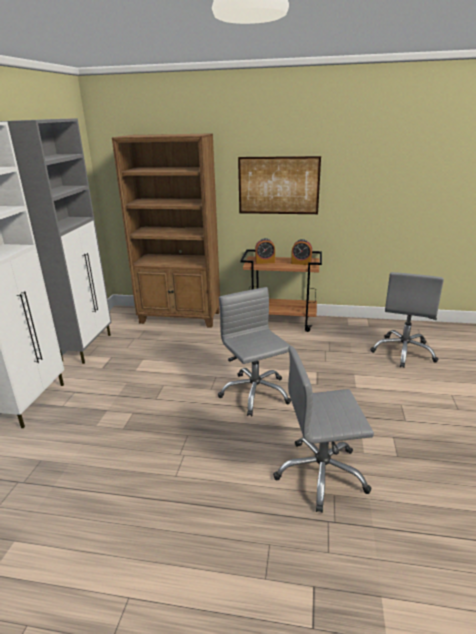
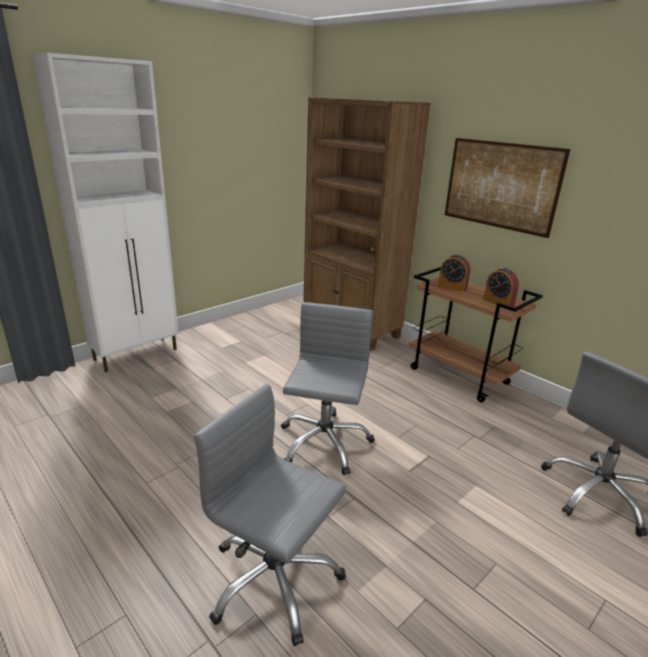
camera: 35 degrees right, 0 degrees up
grey cabinet [1,118,112,364] -> none

